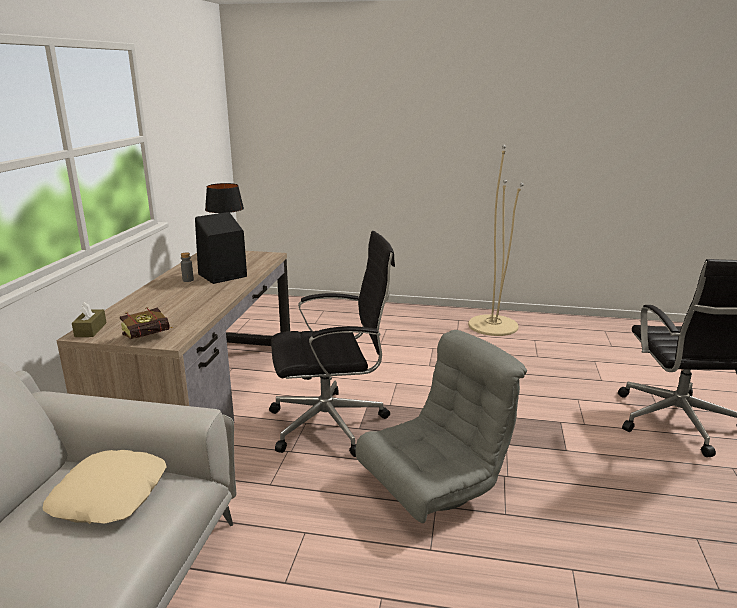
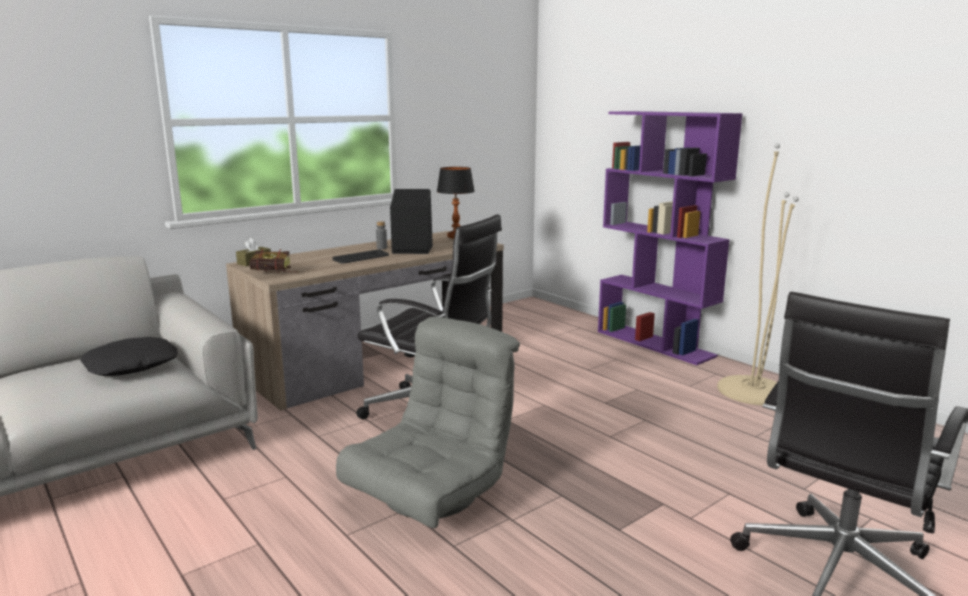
camera: 40 degrees right, 5 degrees down
beige pillow [43,450,167,524] -> black pillow [80,337,178,376]
grey armchair [355,330,527,523] -> grey armchair turned 60 degrees counterclockwise [336,317,520,528]
none -> keyboard [333,249,389,263]
none -> purple bookcase [598,111,743,365]

